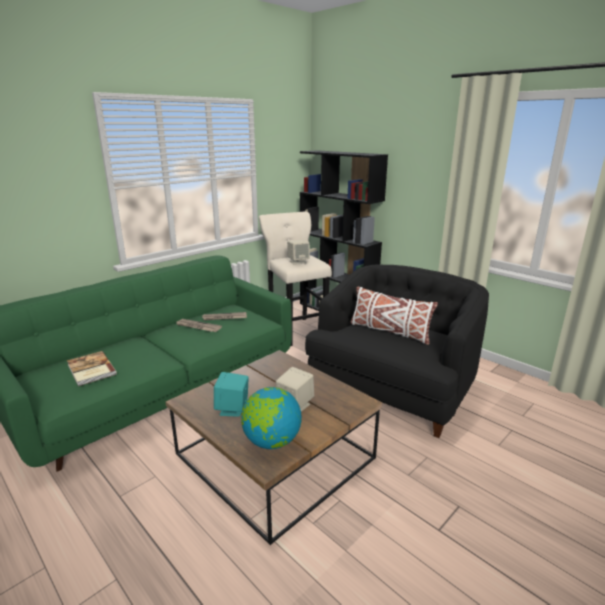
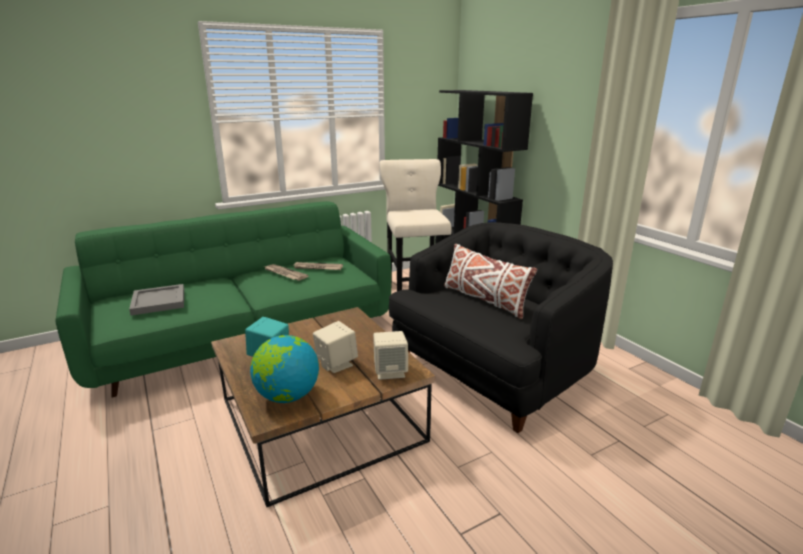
camera: 15 degrees right, 0 degrees up
book [67,351,117,386] -> grey tray [129,284,184,316]
beige speaker [287,240,310,265] -> beige speaker moved to [373,331,408,380]

